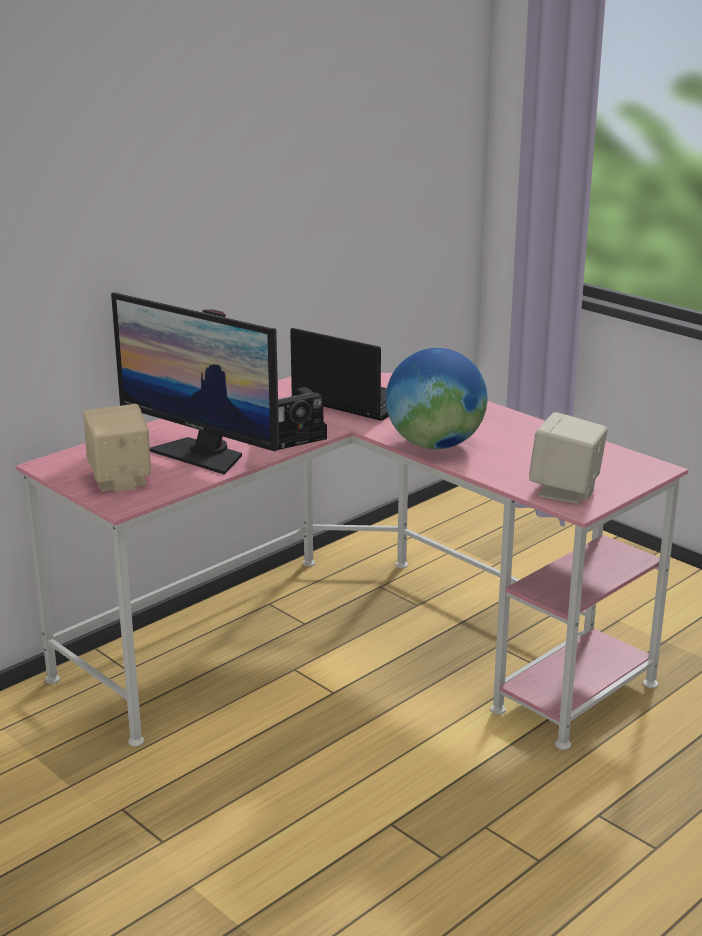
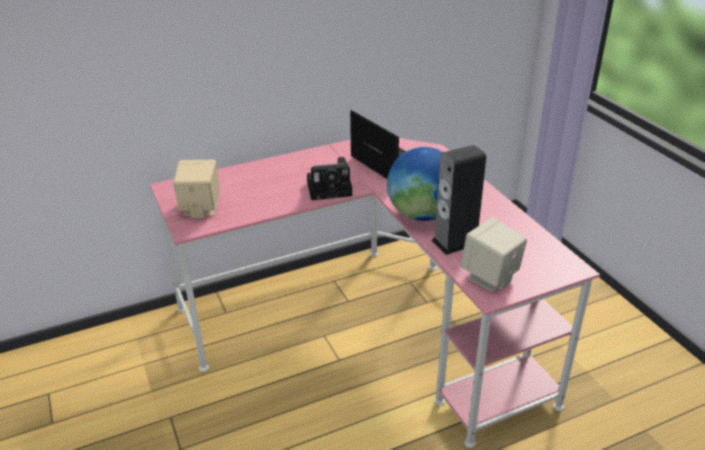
camera: 20 degrees right, 10 degrees up
monitor [111,292,279,475] -> none
none -> speaker [432,145,486,255]

